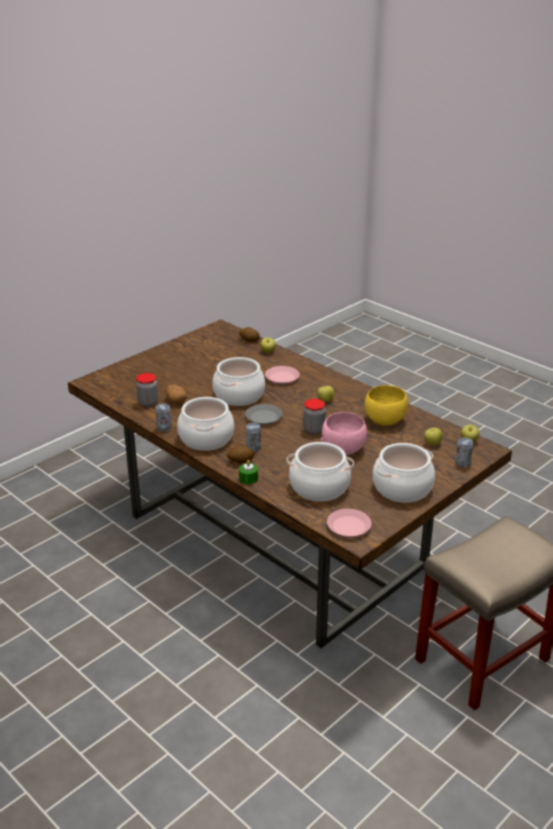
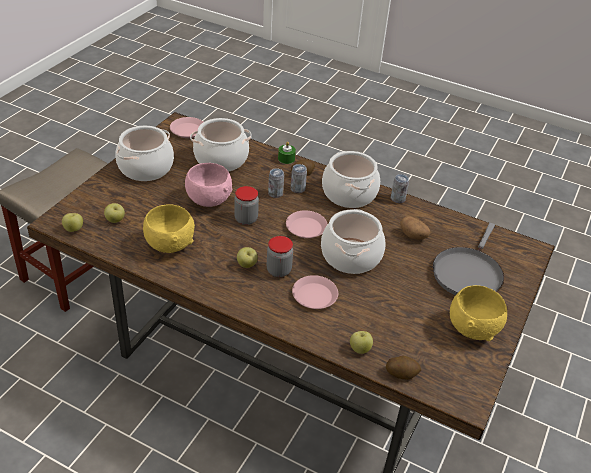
camera: 160 degrees right, 10 degrees up
jar [136,373,158,407] -> jar moved to [267,236,293,277]
grey plate [245,404,283,425] -> pink plate [286,210,328,238]
can [455,438,473,468] -> can moved to [268,168,284,198]
none -> grey frying pan [433,223,504,295]
none -> yellow bowl [450,285,507,341]

